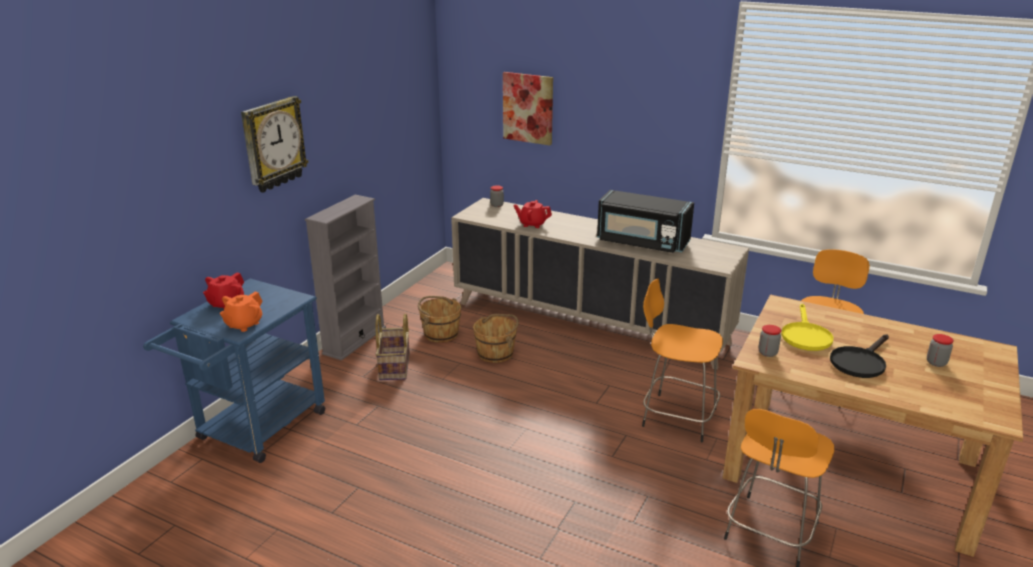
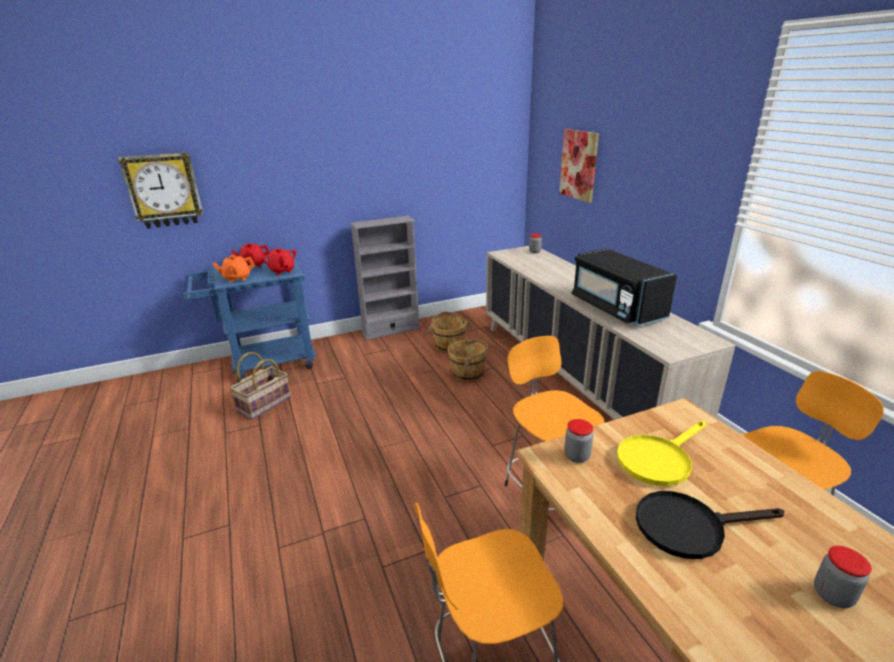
camera: 40 degrees right, 0 degrees up
wall clock [241,96,309,193] -> wall clock moved to [119,152,203,229]
basket [375,313,410,380] -> basket moved to [230,352,291,420]
red teapot [514,200,552,228] -> red teapot moved to [262,248,296,275]

